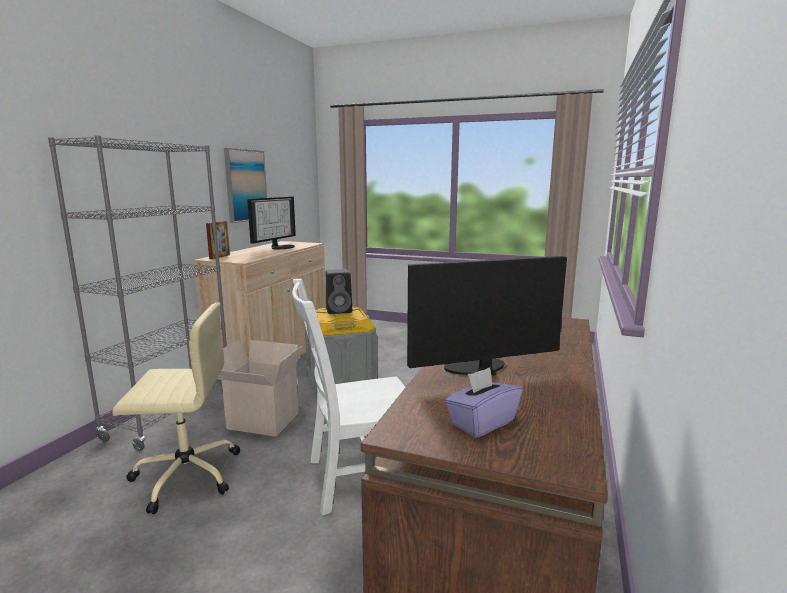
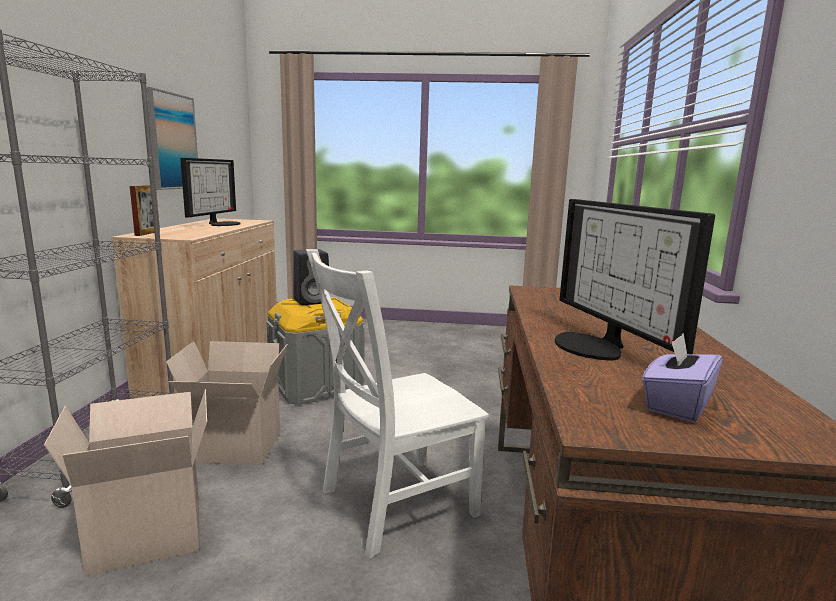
camera: 15 degrees left, 0 degrees up
beige office chair [113,302,240,514] -> cardboard box [44,389,207,576]
monitor [407,256,567,375] -> monitor turned 75 degrees counterclockwise [555,199,715,360]

